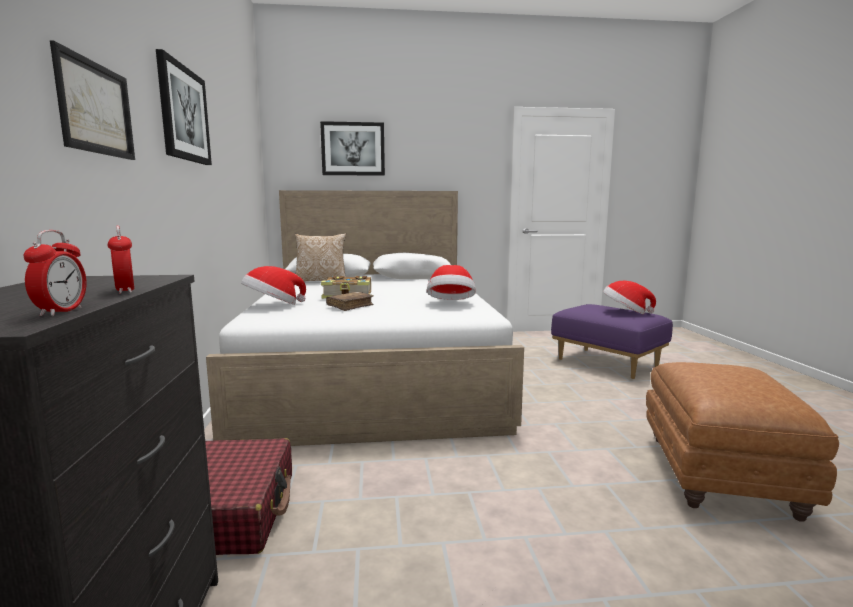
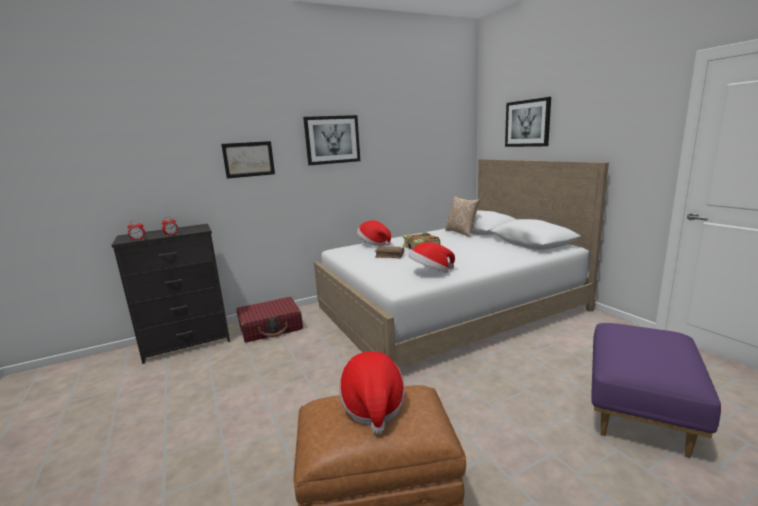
camera: 70 degrees right, 5 degrees up
hat [603,281,656,314] -> hat moved to [339,351,405,434]

